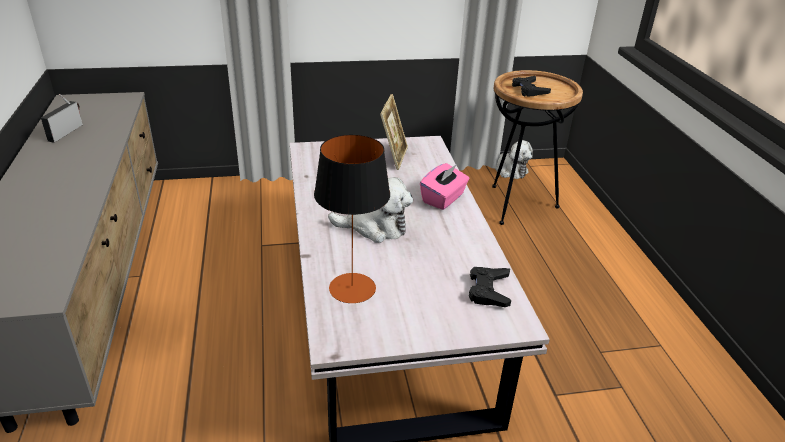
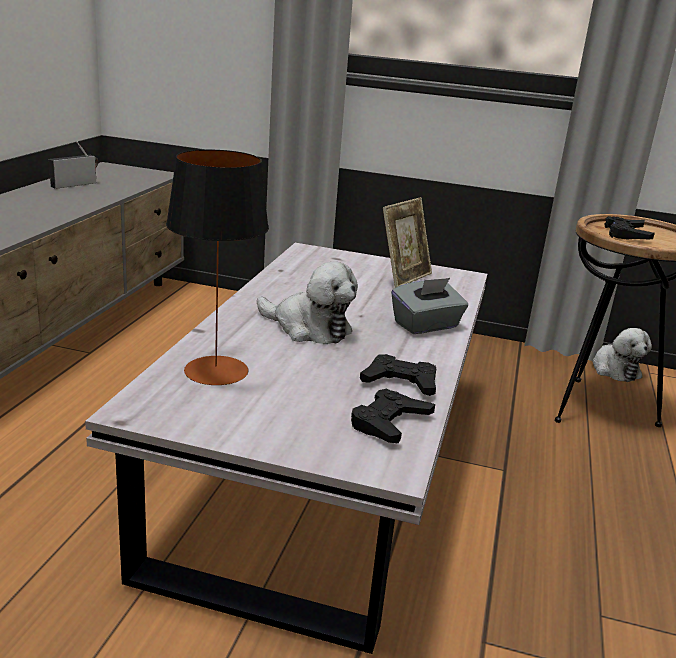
camera: 25 degrees right, 10 degrees down
pink tissue box [420,163,469,210] -> grey tissue box [391,278,468,334]
none -> black game controller [360,354,436,396]

